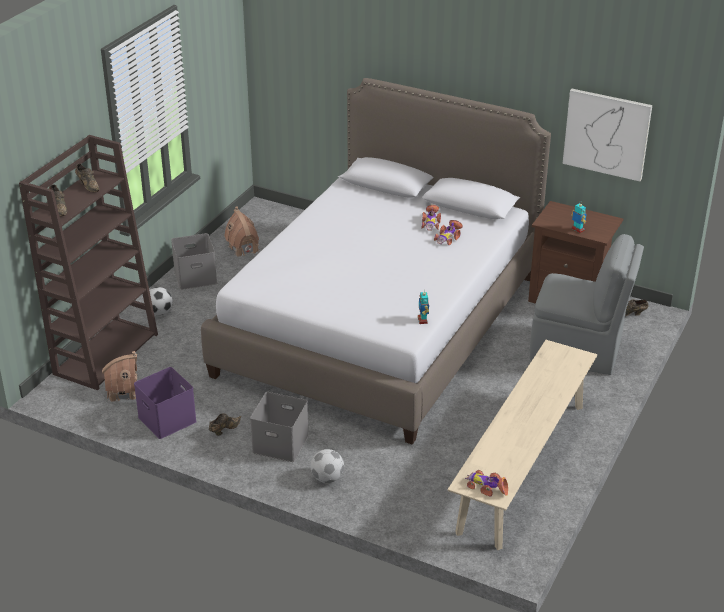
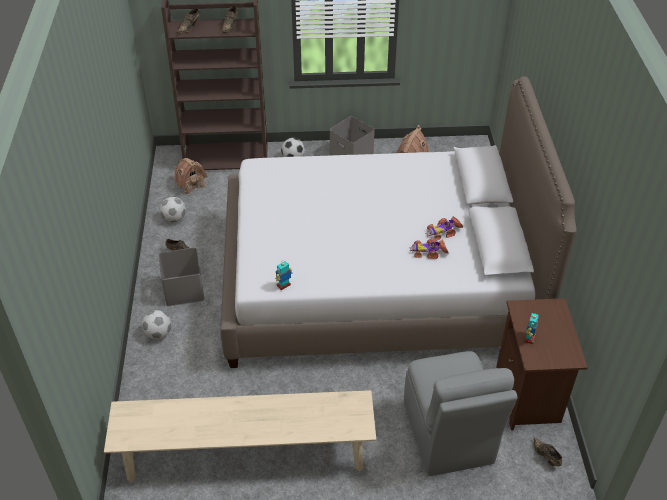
camera: 60 degrees right, 10 degrees up
purple storage box [134,367,197,439] -> football [160,197,186,223]
toy car [465,470,508,496] -> none
picture [563,89,652,182] -> none

